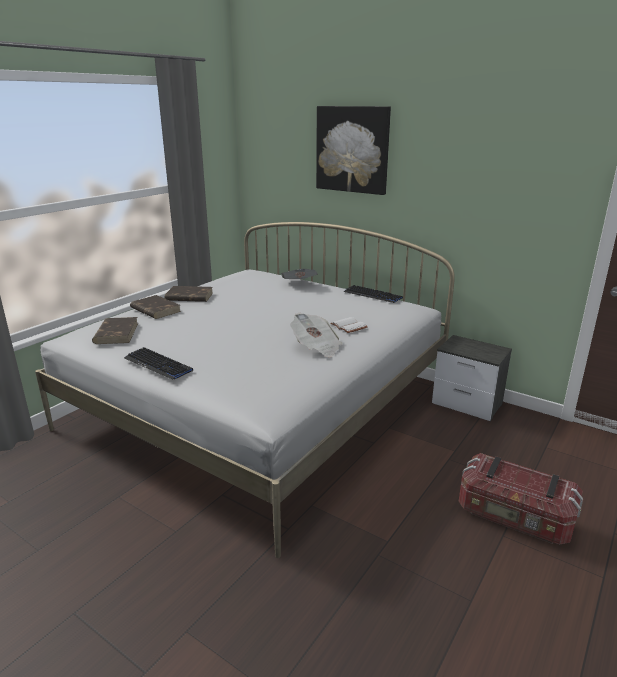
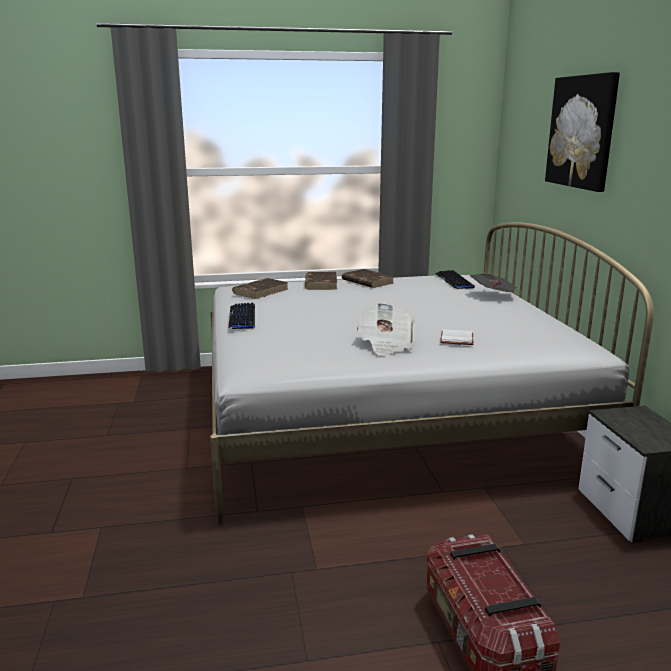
camera: 45 degrees right, 5 degrees down
keyboard [344,285,403,303] -> keyboard moved to [435,270,475,289]

